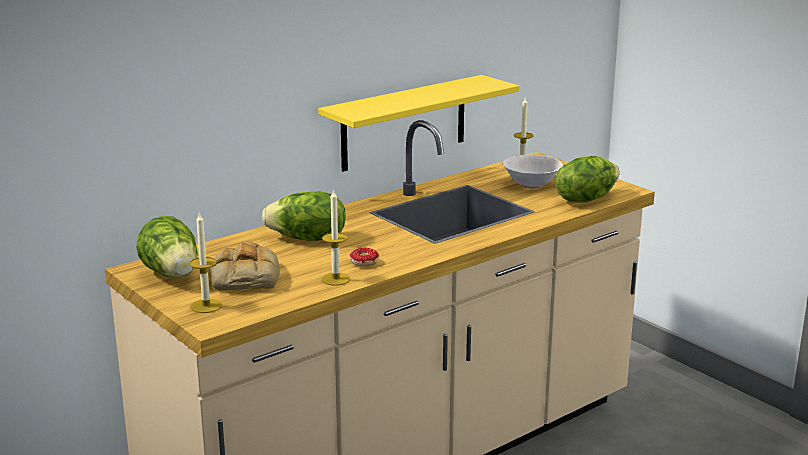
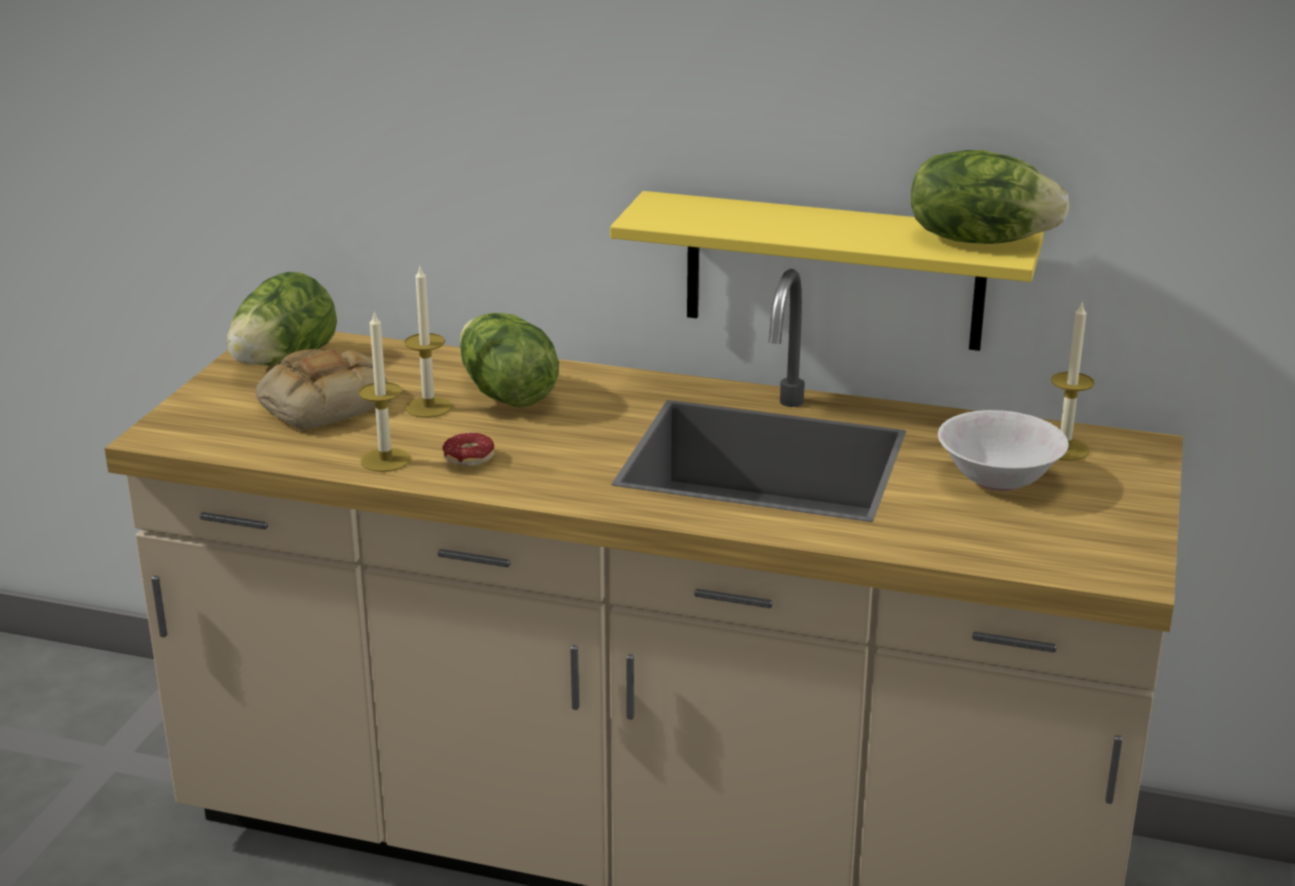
camera: 55 degrees right, 5 degrees up
candle [190,212,222,313] -> candle moved to [404,264,453,418]
lettuce [555,156,619,203] -> lettuce moved to [911,150,1070,244]

